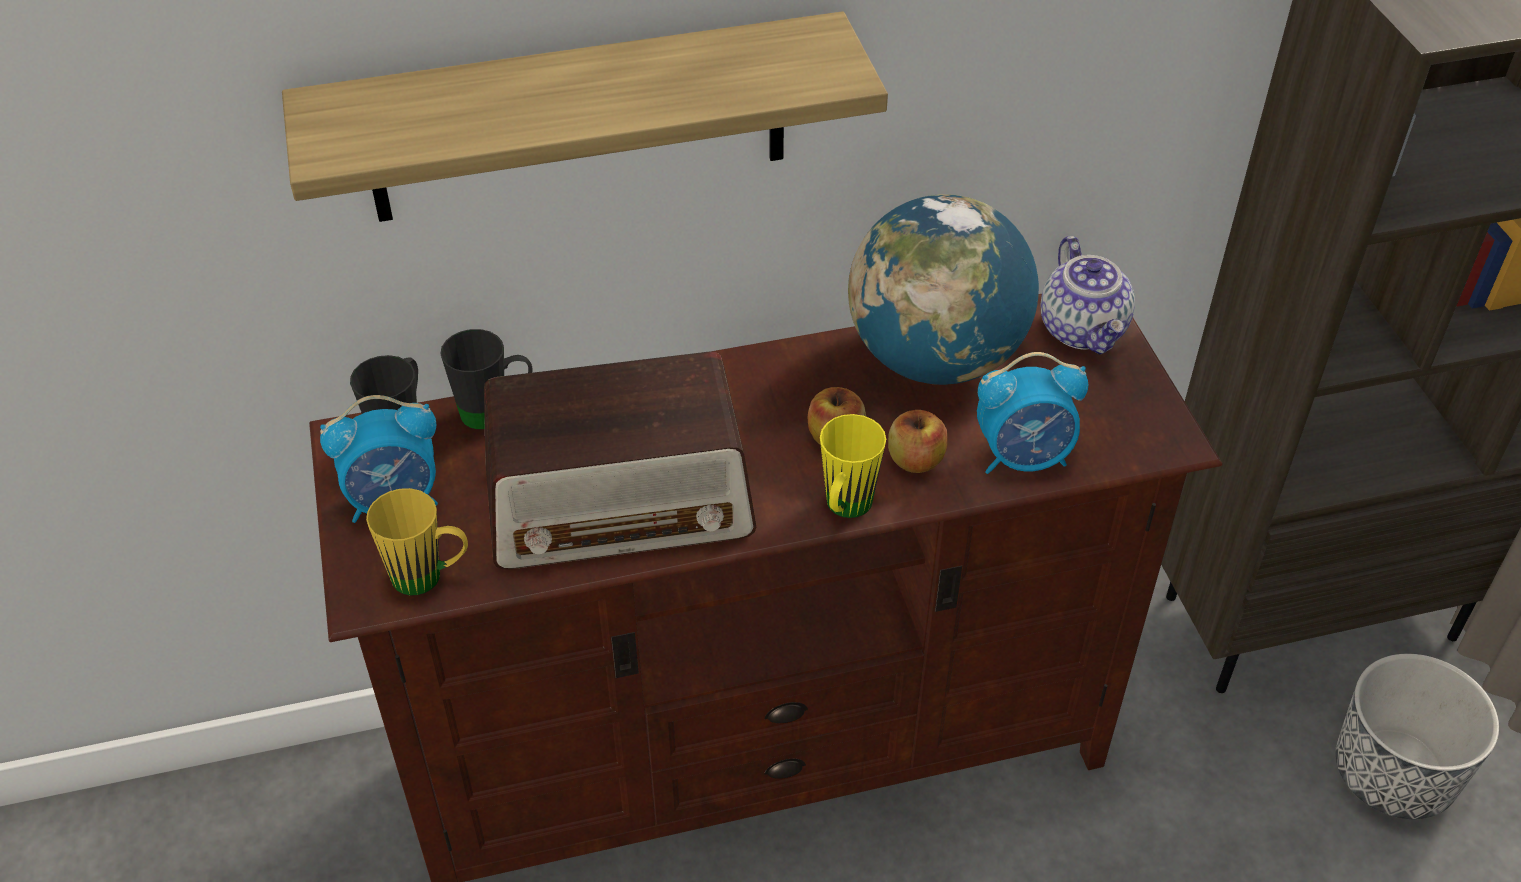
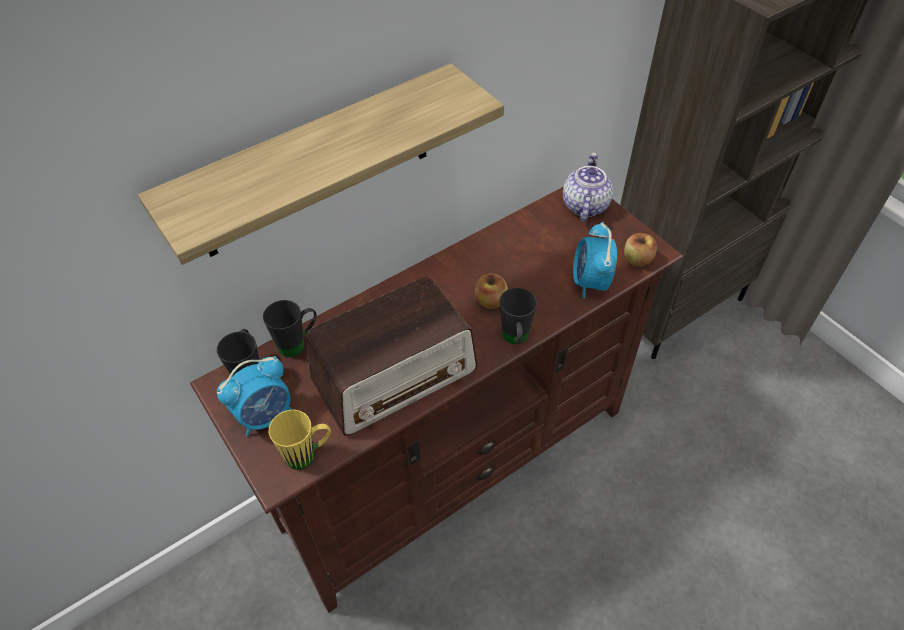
camera: 20 degrees left, 5 degrees up
yellow mug [820,414,886,518] -> black mug [499,288,537,344]
globe [848,194,1039,385] -> none
apple [888,410,948,473] -> apple moved to [624,233,657,267]
alarm clock [977,352,1088,474] -> alarm clock turned 120 degrees clockwise [573,222,617,298]
teapot [1040,236,1135,355] -> teapot turned 135 degrees counterclockwise [563,153,613,222]
planter [1335,654,1499,819] -> none

